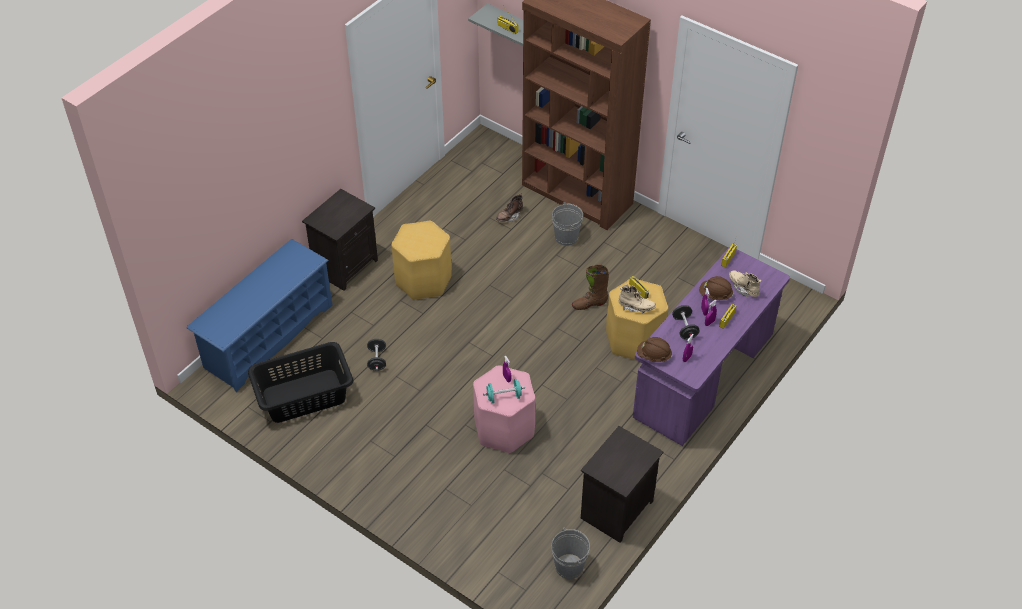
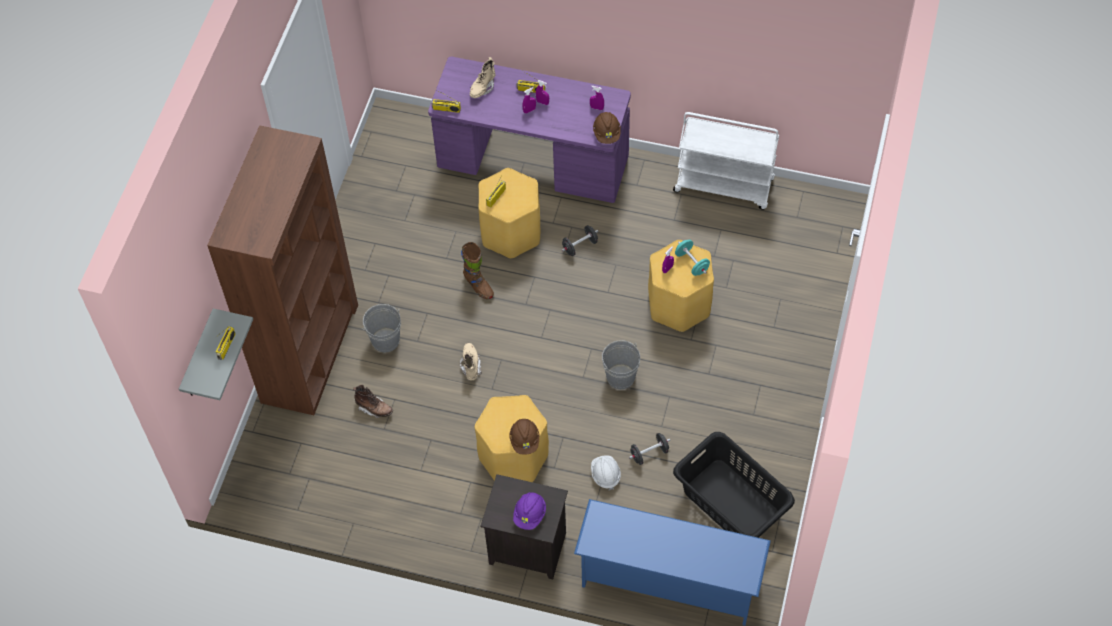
camera: 110 degrees left, 10 degrees up
pink stool [473,365,535,453] -> yellow stool [648,240,714,332]
grey bucket [552,527,590,579] -> grey bucket moved to [602,340,640,389]
black nightstand [581,426,663,543] -> white cart [673,112,779,210]
beige boot [618,284,656,313] -> beige boot moved to [460,343,482,380]
black dumbbell [672,305,700,339] -> black dumbbell moved to [562,225,598,256]
brown hard hat [699,276,733,300] -> brown hard hat moved to [510,419,539,455]
none -> purple hard hat [513,492,546,530]
none -> white hard hat [591,455,621,490]

